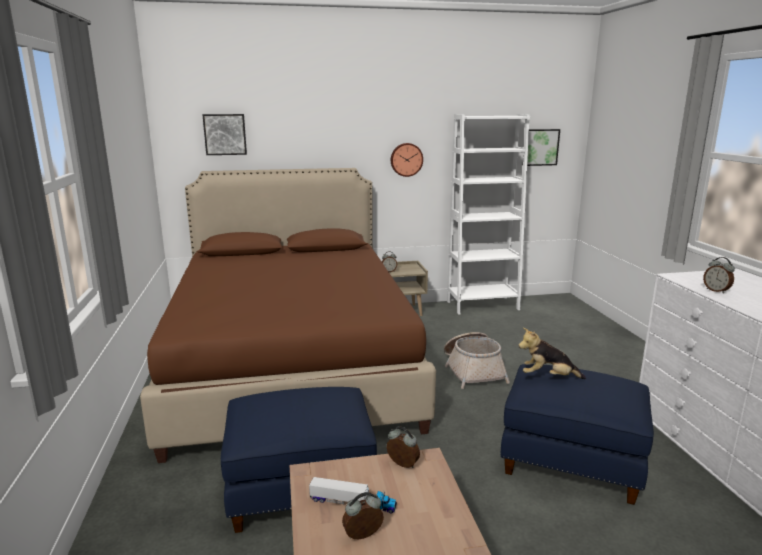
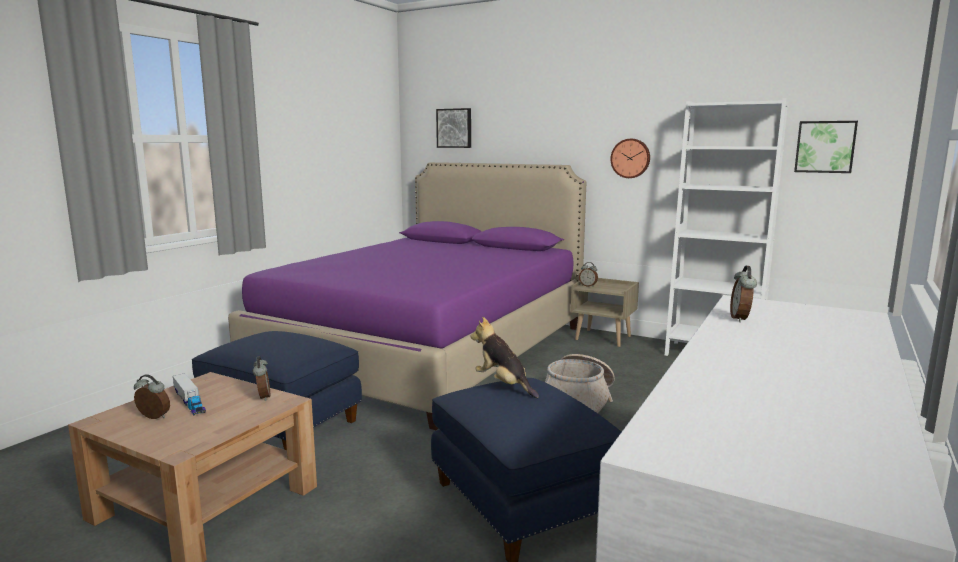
camera: 40 degrees right, 5 degrees down
brown bed [140,168,436,463] -> purple bed [228,162,586,430]

